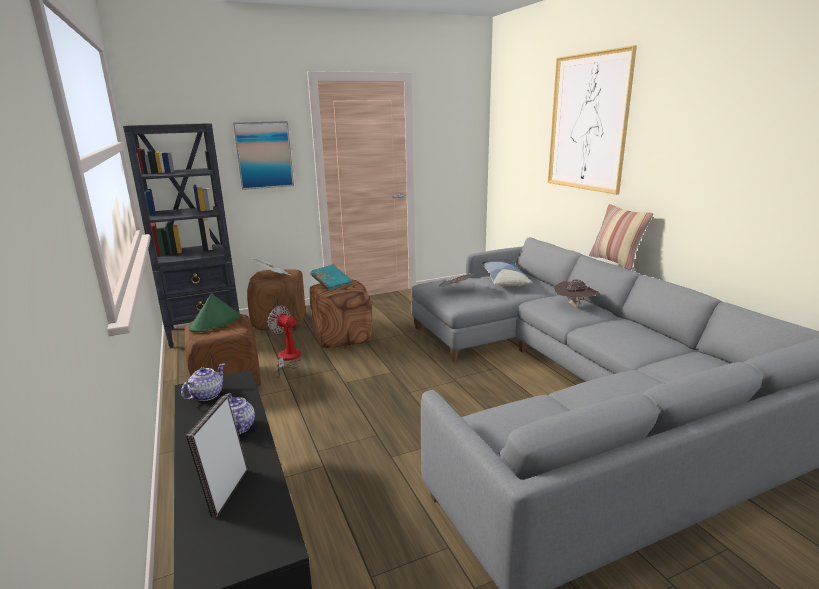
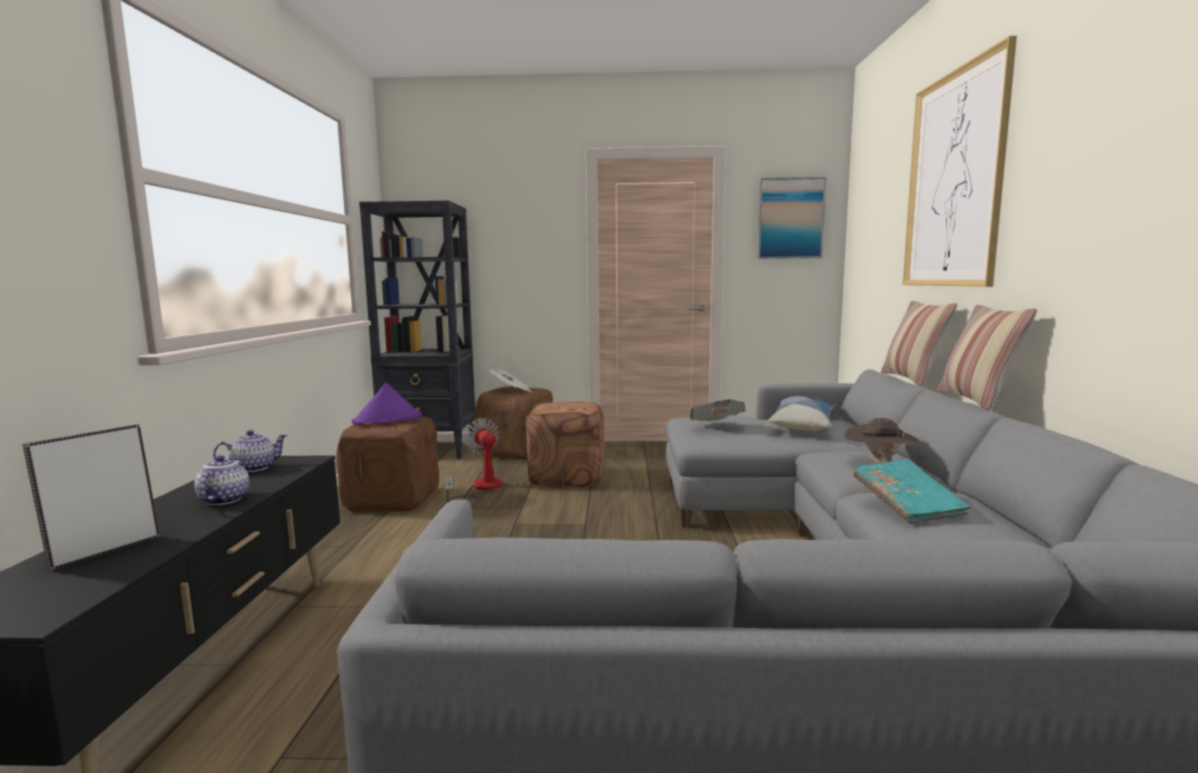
camera: 25 degrees right, 10 degrees down
green hat [188,293,240,332] -> purple hat [351,383,422,425]
picture [233,121,294,190] -> picture moved to [757,177,826,259]
turquoise book [310,264,353,291] -> turquoise book moved to [853,459,970,524]
none -> pillow [881,301,957,386]

